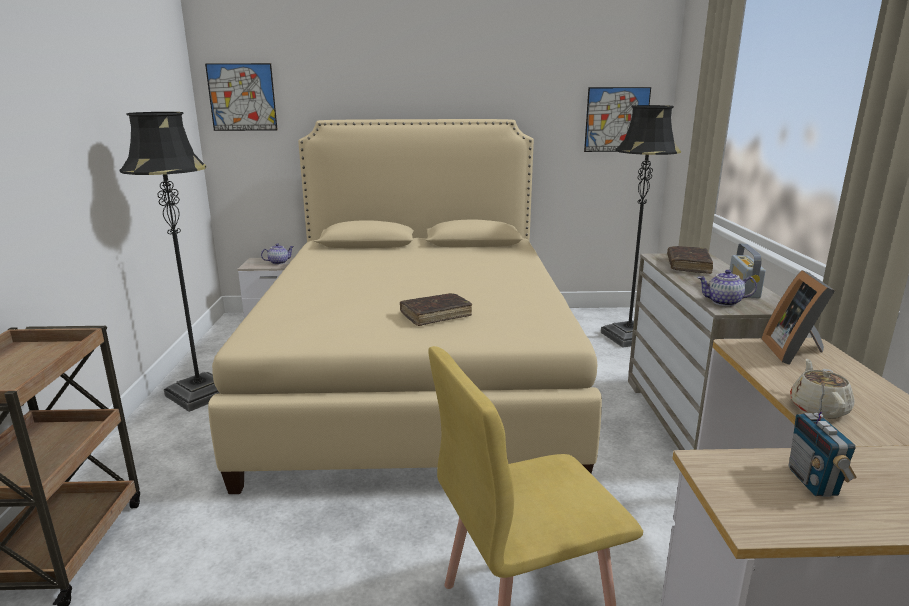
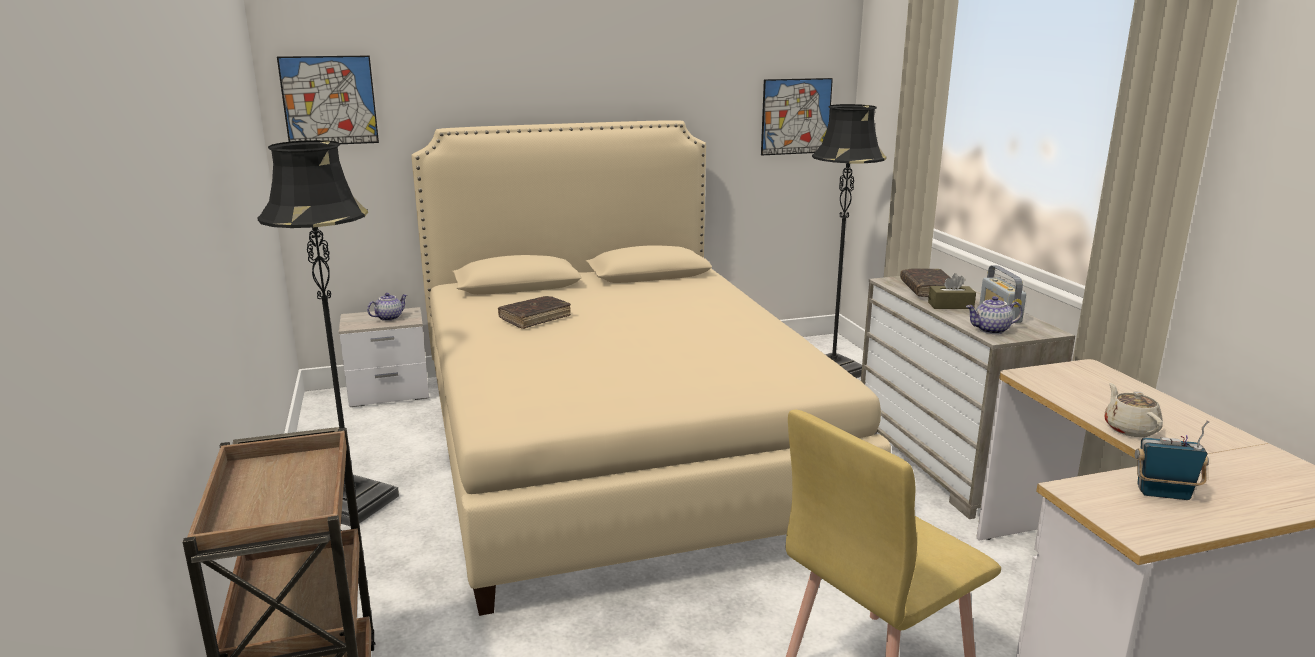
camera: 15 degrees left, 0 degrees up
brown book [400,293,472,326] -> brown book moved to [498,296,571,329]
picture frame [761,270,835,365] -> none
radio [789,384,857,497] -> radio turned 120 degrees clockwise [1135,420,1209,500]
none -> brown tissue box [928,273,976,309]

